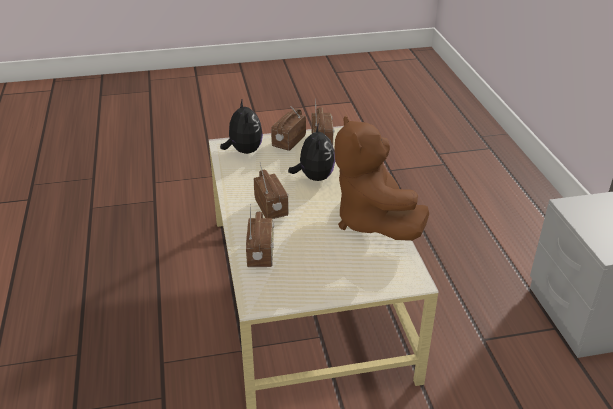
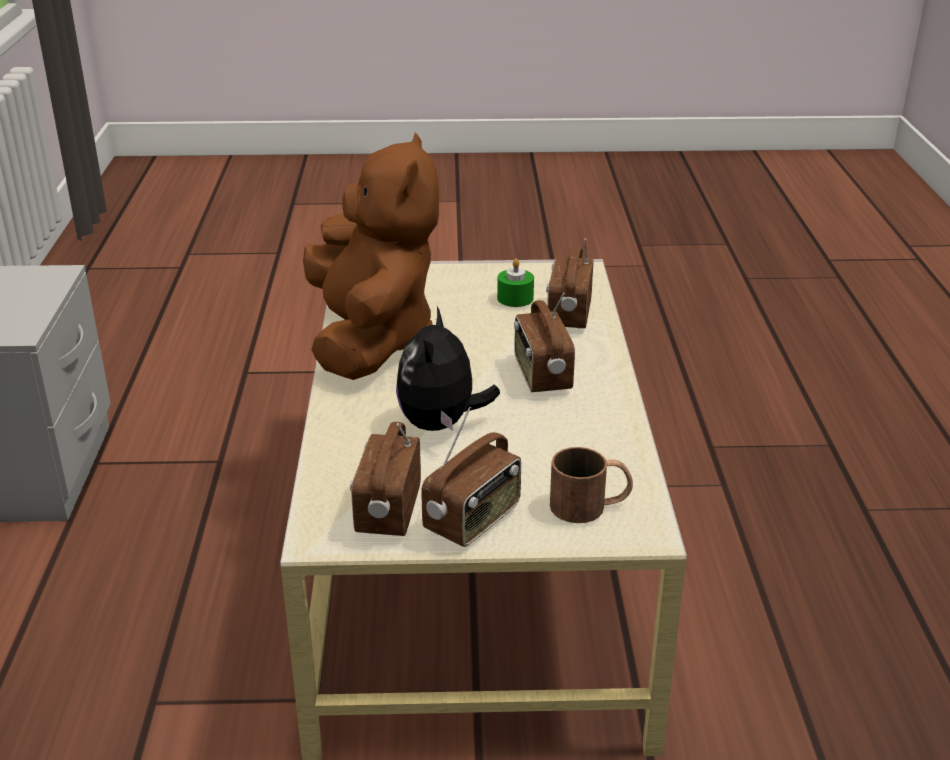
camera: 170 degrees left, 5 degrees down
plush toy [220,100,263,154] -> brown mug [550,447,633,523]
none -> green candle [497,259,534,307]

